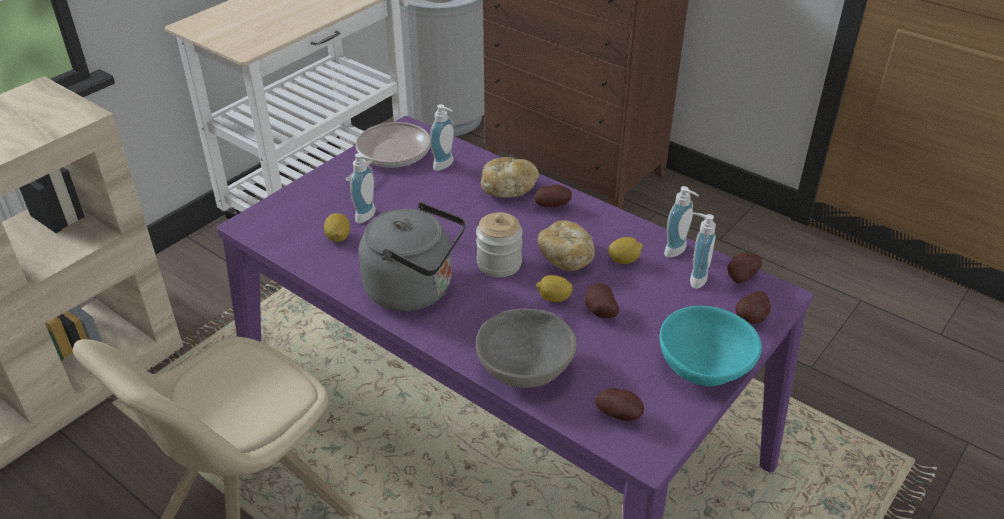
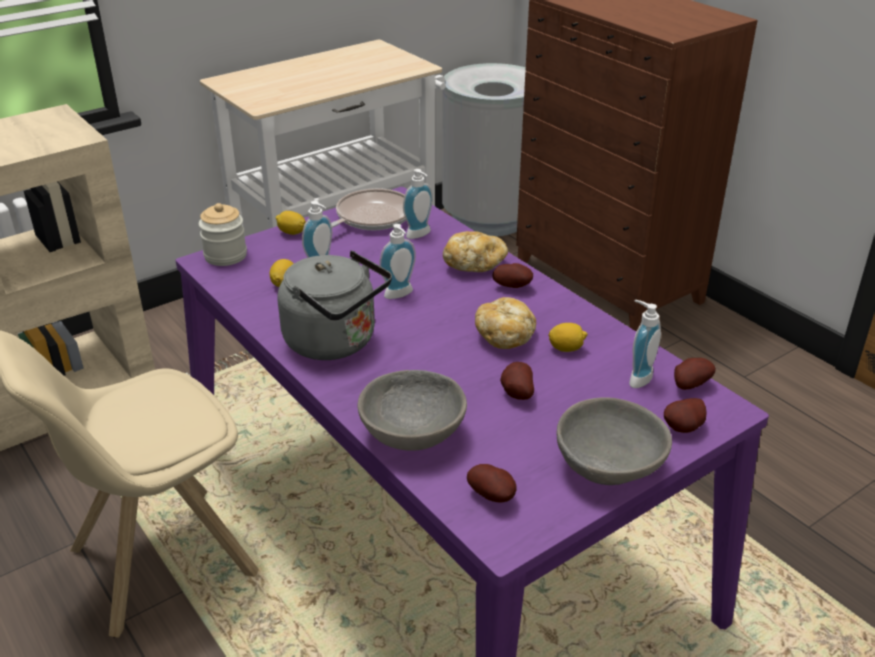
camera: 15 degrees right, 5 degrees down
jar [476,212,523,277] -> jar moved to [199,203,247,266]
lemon [536,275,573,302] -> lemon moved to [276,211,306,235]
turquoise bowl [660,306,762,386] -> grey bowl [557,397,672,485]
soap dispenser [664,186,699,258] -> soap dispenser moved to [379,224,416,299]

